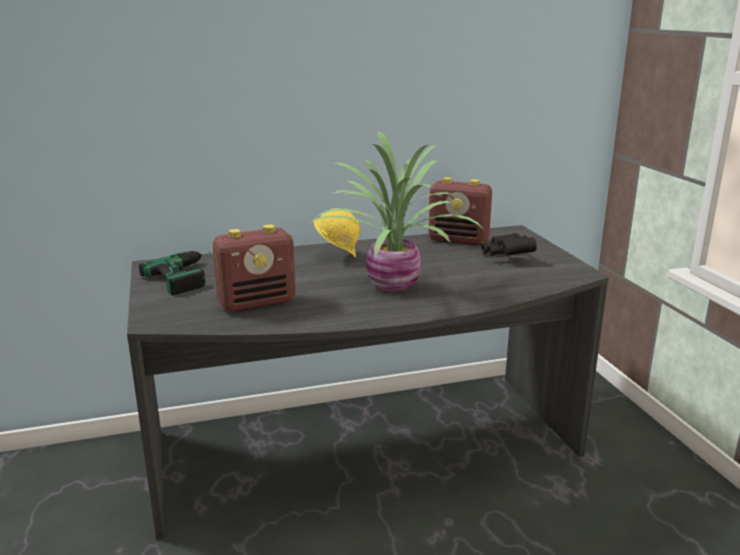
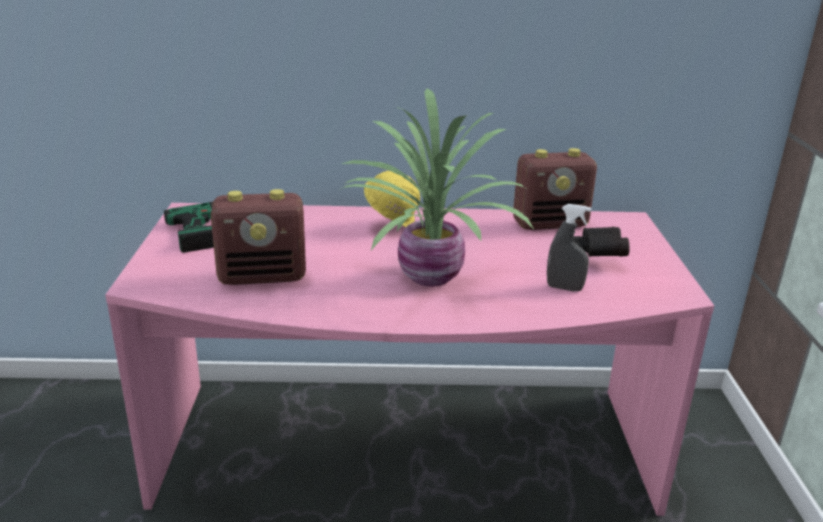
camera: 15 degrees right, 5 degrees up
grey desk [127,225,609,539] -> pink desk [105,203,714,516]
radio [428,177,492,245] -> radio turned 45 degrees counterclockwise [513,148,597,230]
none -> grey spray bottle [547,204,591,291]

